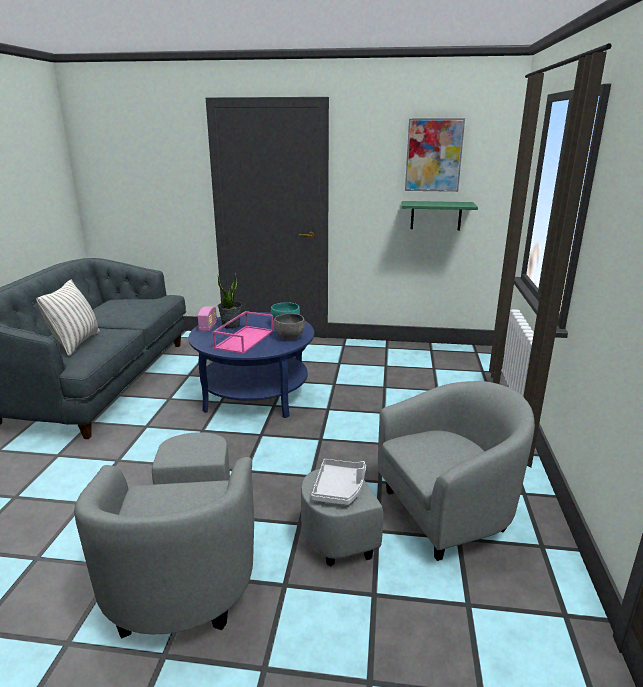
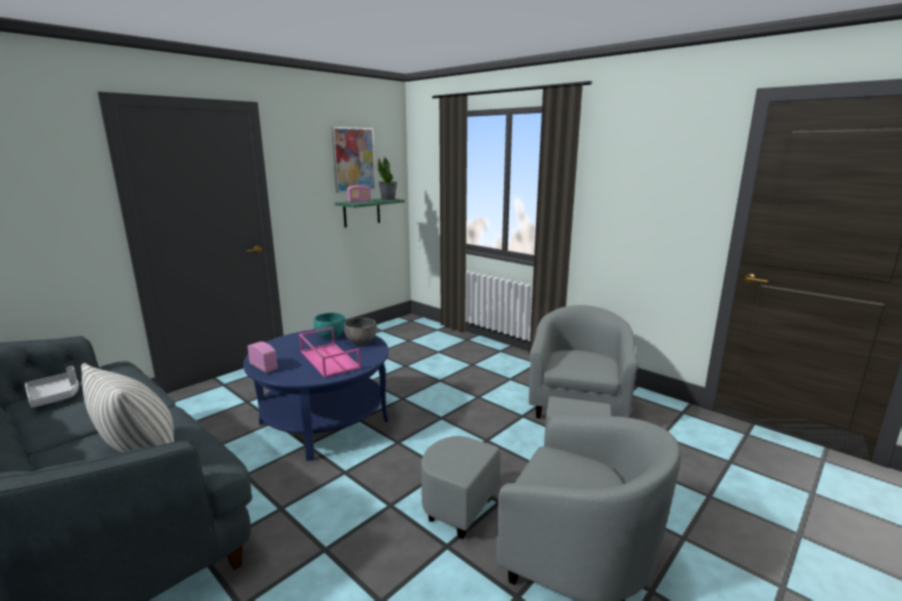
camera: 55 degrees left, 5 degrees down
potted plant [218,273,242,329] -> potted plant moved to [378,157,397,200]
grey tray [311,459,366,505] -> grey tray moved to [25,366,79,408]
none -> radio [347,185,371,203]

